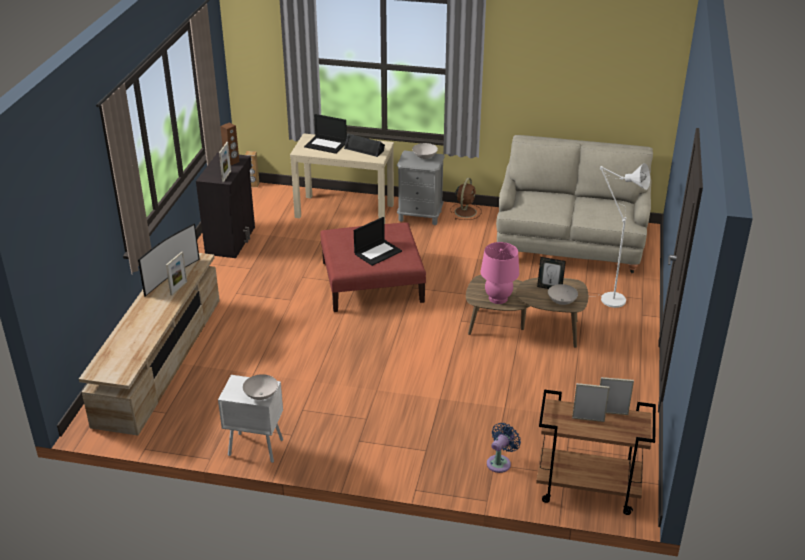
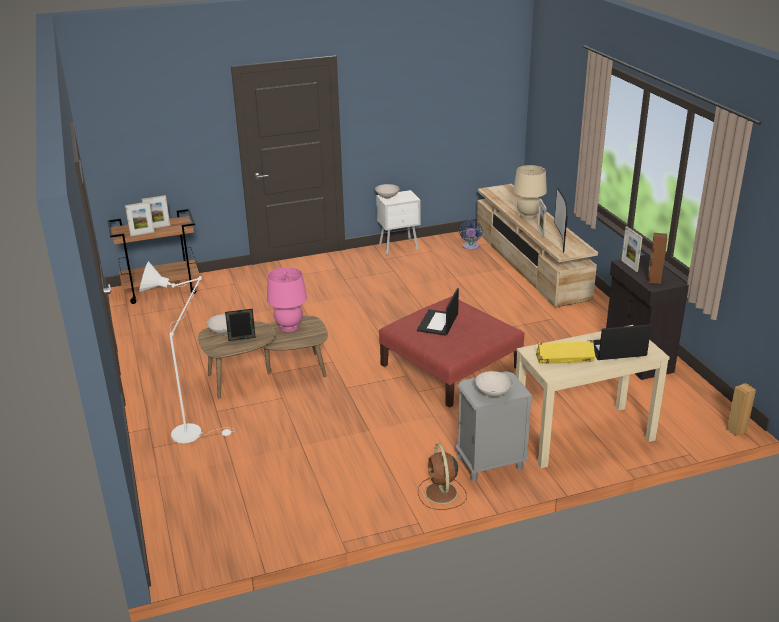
camera: 150 degrees right, 5 degrees down
black speaker [344,133,385,157] -> yellow speaker [536,341,595,364]
blue fan [487,423,521,473] -> blue fan moved to [459,220,483,250]
beige sofa [496,135,653,273] -> none
none -> beige table lamp [513,165,547,220]

